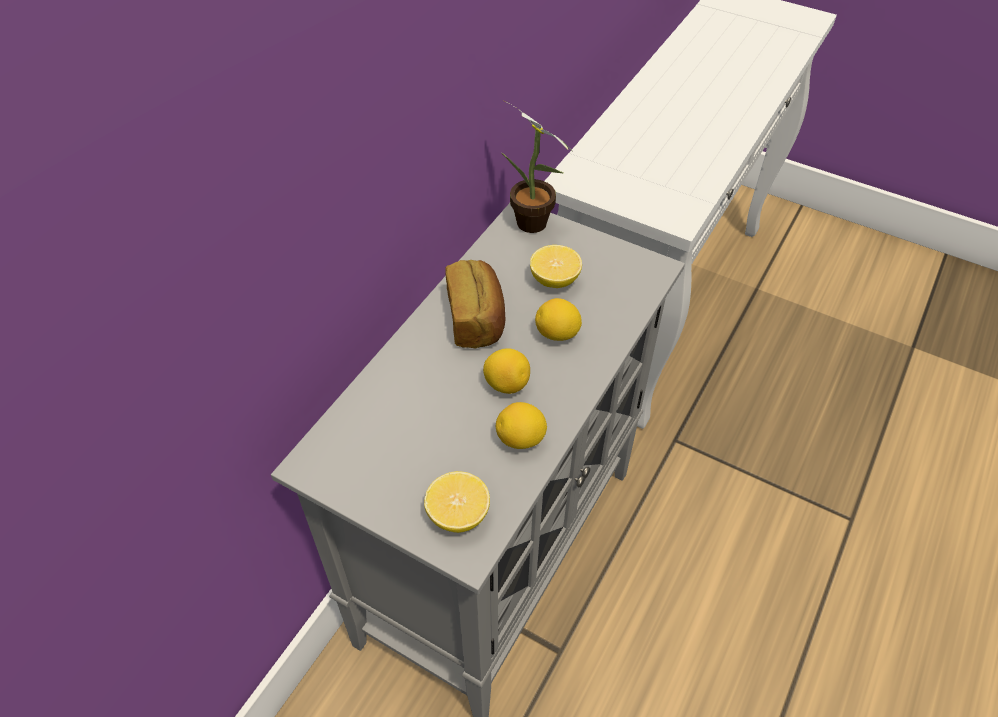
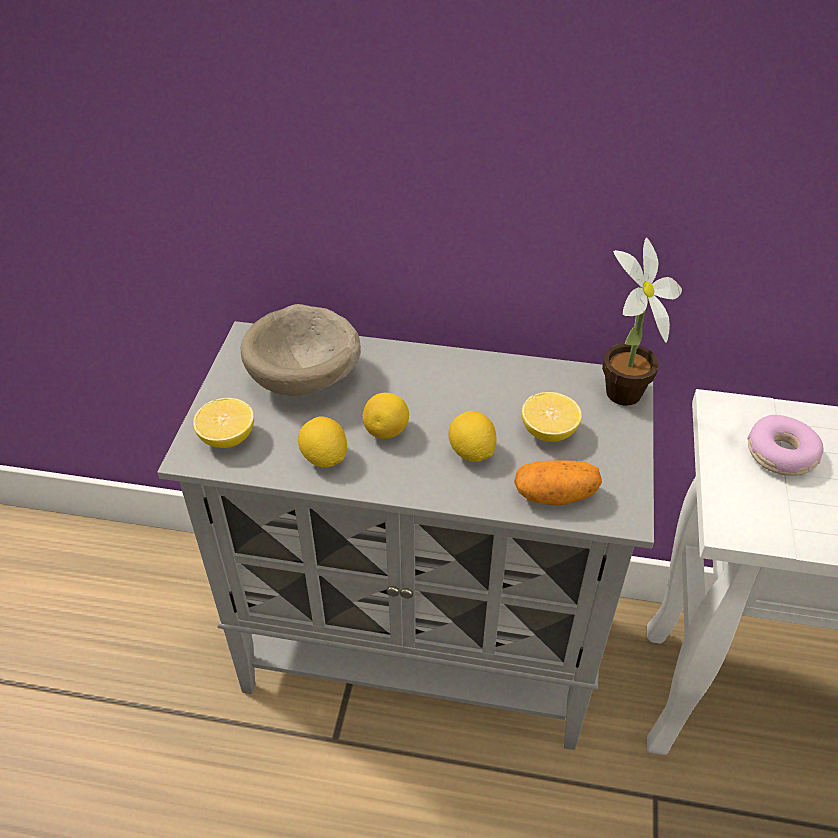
camera: 70 degrees right, 5 degrees down
bread [445,260,506,348] -> none
none -> beige bowl [240,304,361,396]
none -> potato [514,460,602,506]
none -> donut [747,415,824,476]

